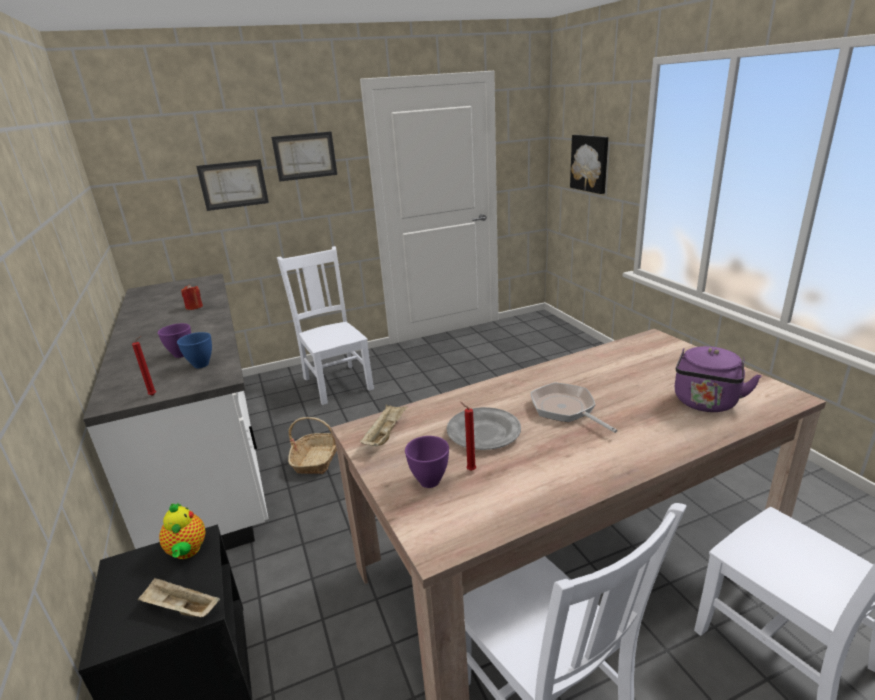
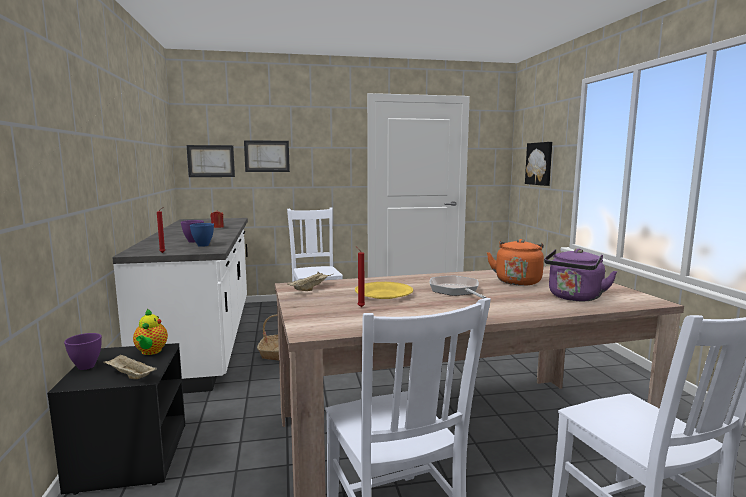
camera: 10 degrees right, 15 degrees down
picture [271,131,337,181] -> picture moved to [187,145,235,177]
purple bowl [405,436,449,488] -> purple bowl moved to [64,333,102,370]
grey plate [447,407,521,450] -> yellow plate [355,282,413,299]
none -> orange kettle [487,239,544,286]

